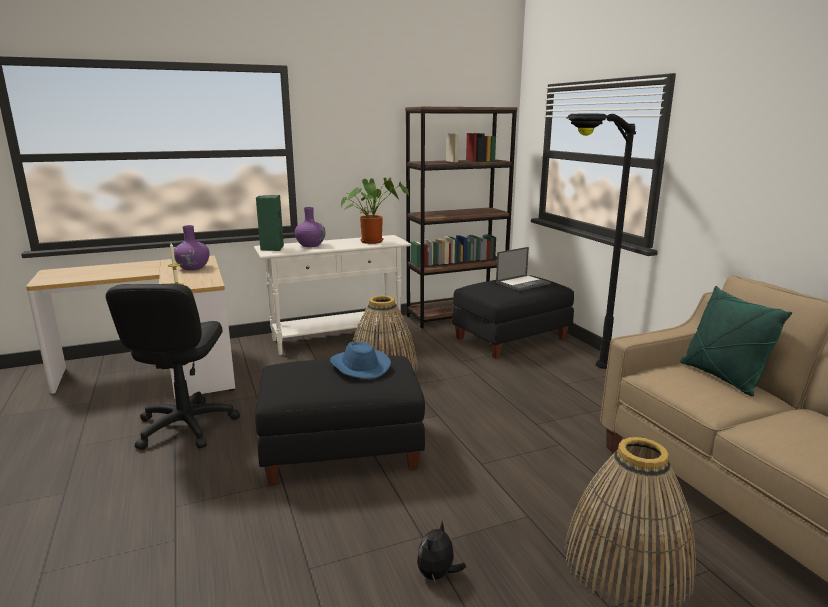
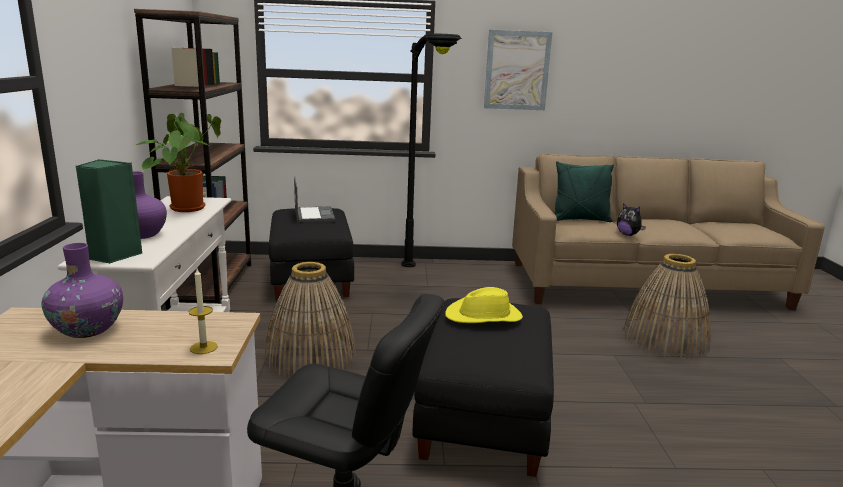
camera: 70 degrees left, 0 degrees up
blue hat [330,341,391,379] -> yellow hat [445,287,523,323]
plush toy [417,521,466,584] -> plush toy moved to [617,203,646,236]
none -> picture [484,30,552,110]

